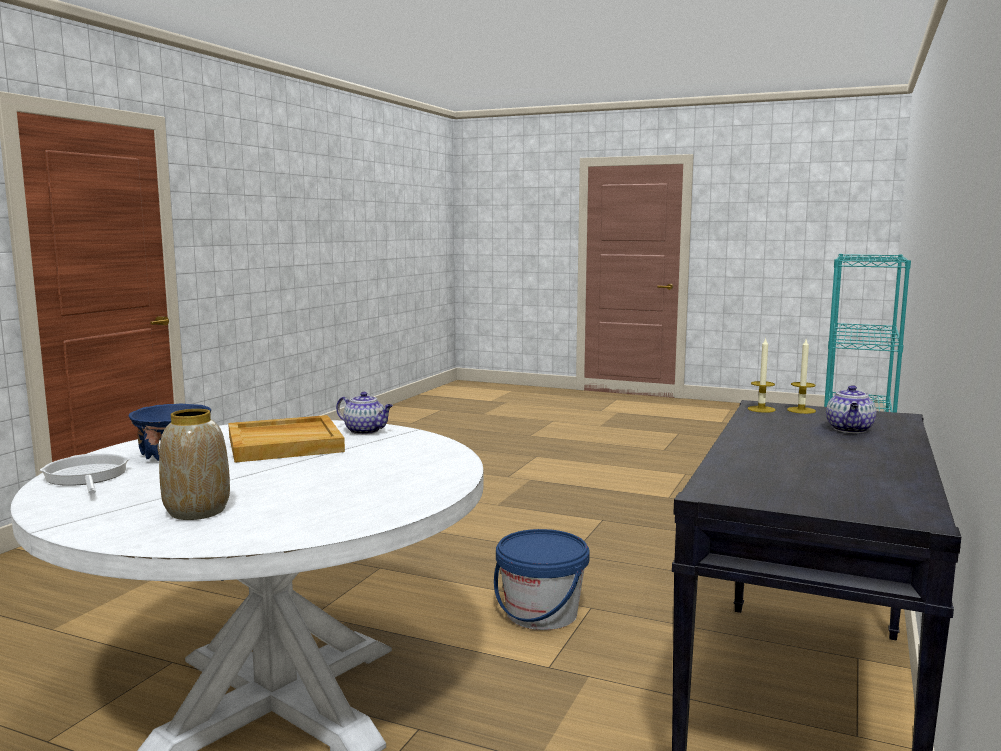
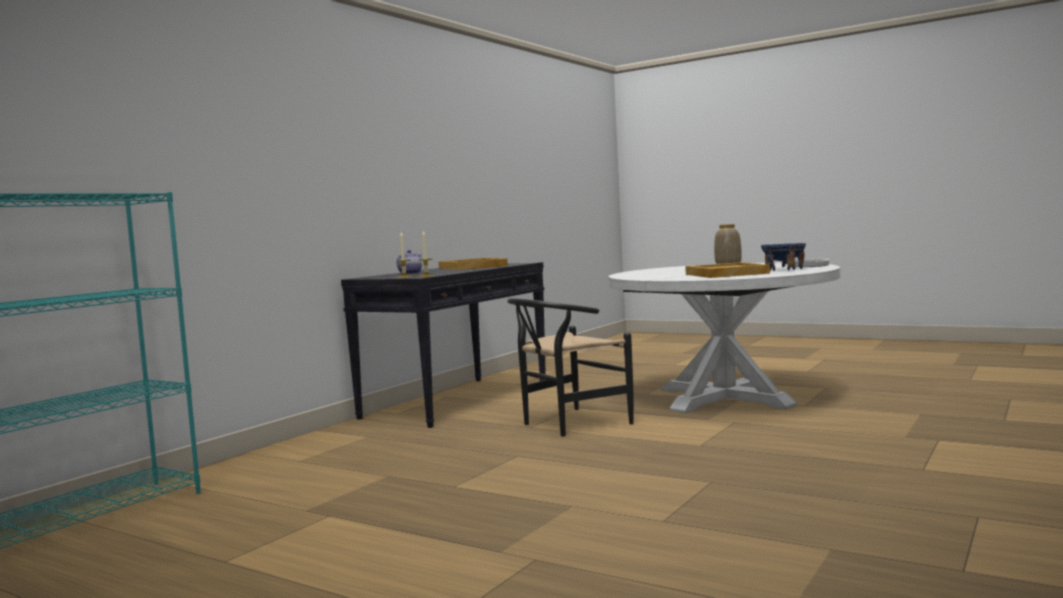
camera: 170 degrees left, 5 degrees down
teapot [336,392,393,435] -> none
blue bucket [494,529,590,630] -> black chair [507,298,634,436]
none -> beige tray [438,258,508,270]

